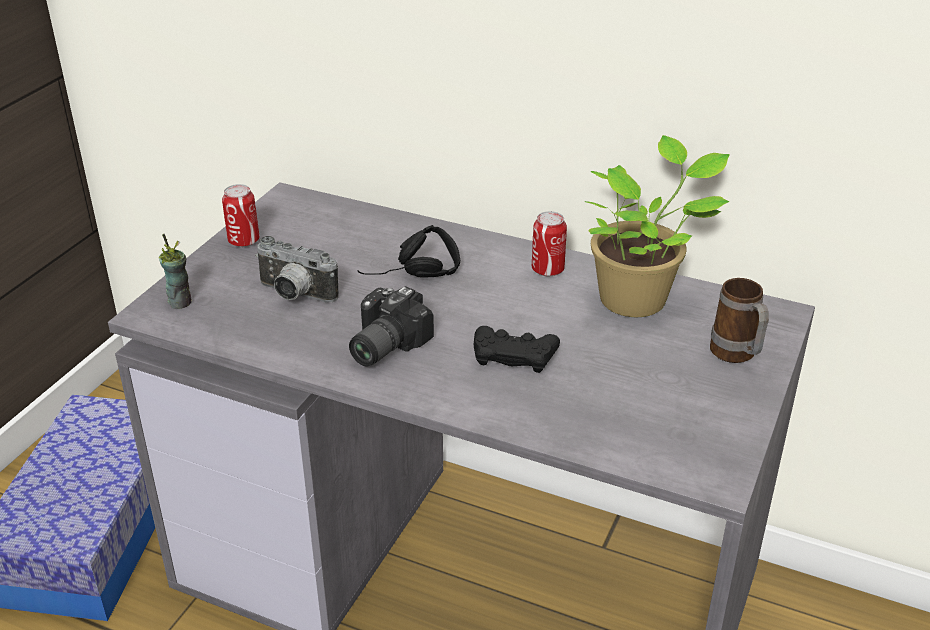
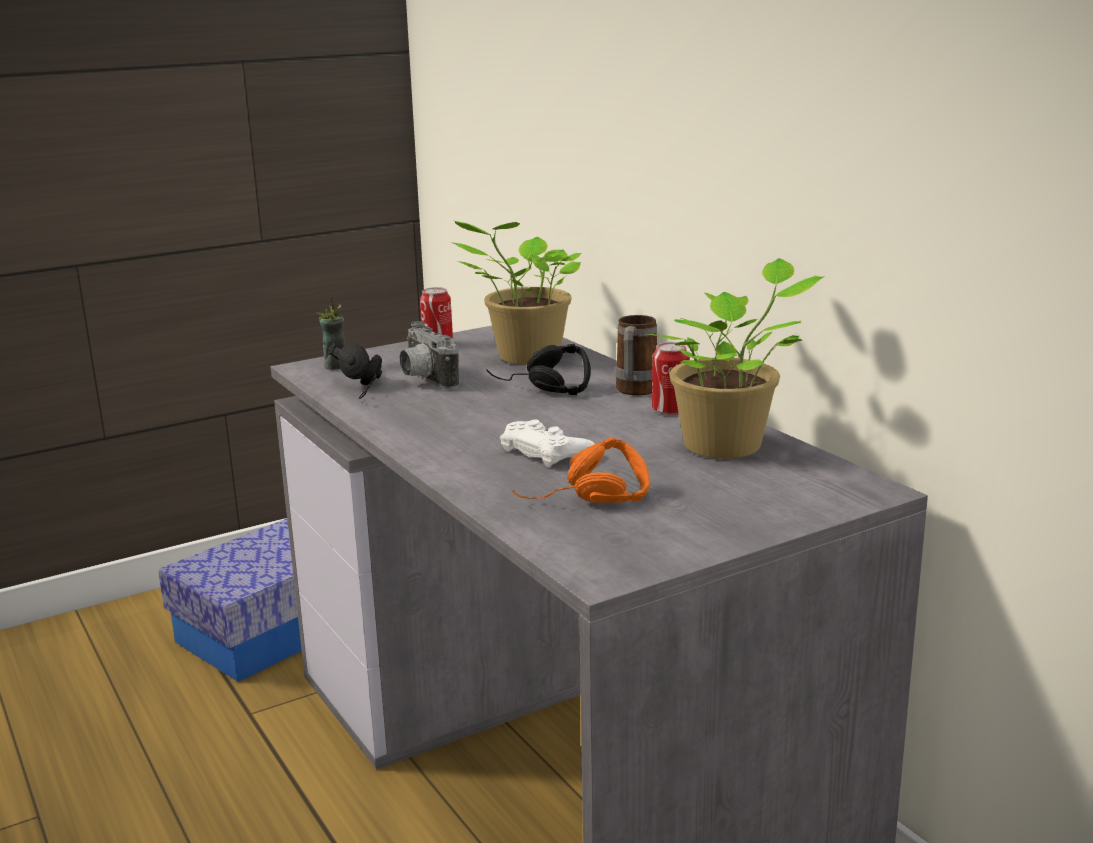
camera: 35 degrees right, 15 degrees down
camera [349,286,434,367] -> none
black game controller [474,326,560,373] -> white game controller [500,419,595,468]
mug [710,278,769,363] -> mug moved to [615,315,657,395]
none -> black headphones [327,342,382,399]
none -> potted plant [451,221,582,365]
none -> orange headphones [512,437,650,503]

